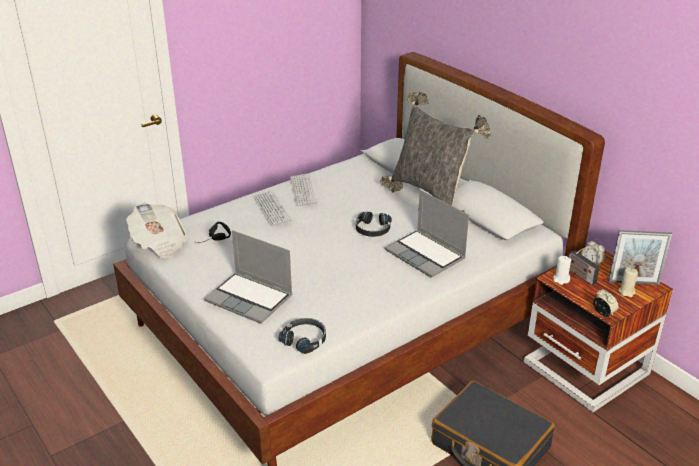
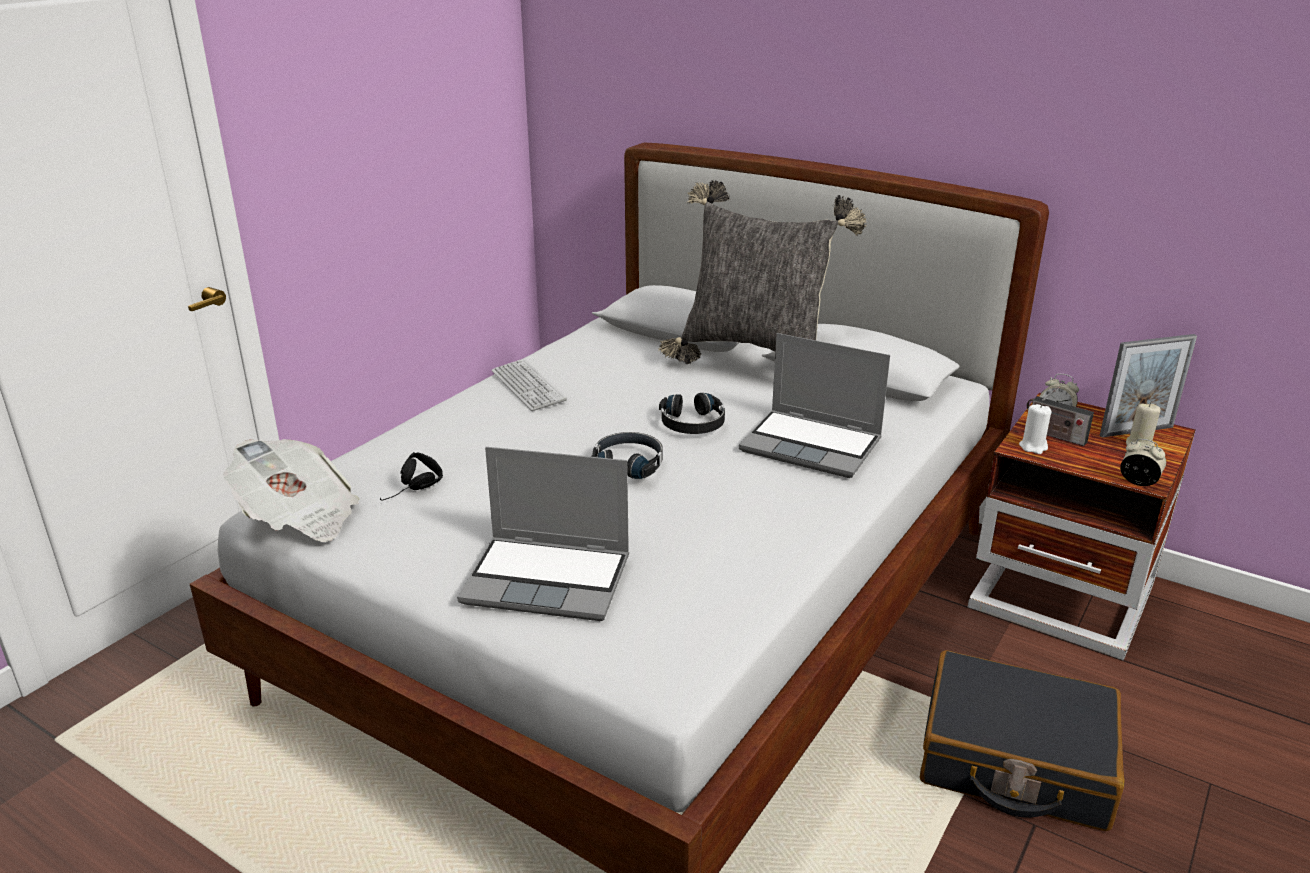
camera: 20 degrees left, 5 degrees down
keyboard [254,190,292,226] -> none
black headphones [278,318,326,354] -> black headphones moved to [590,432,663,479]

